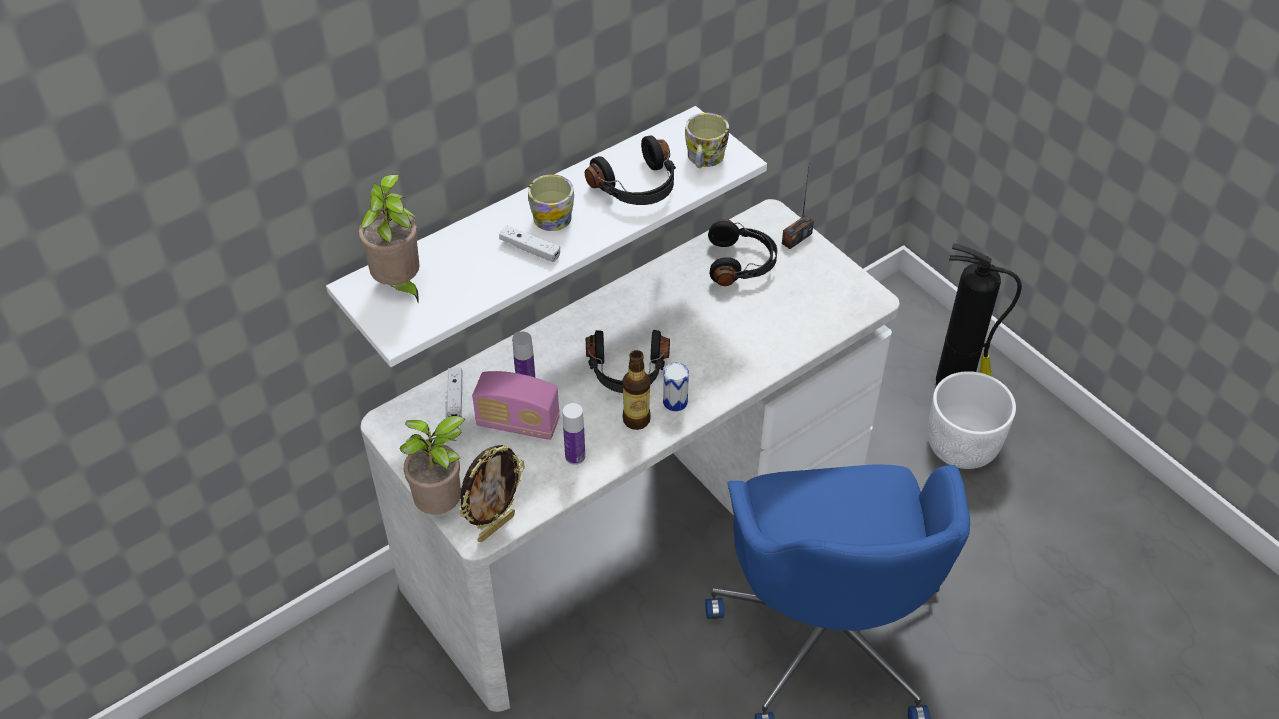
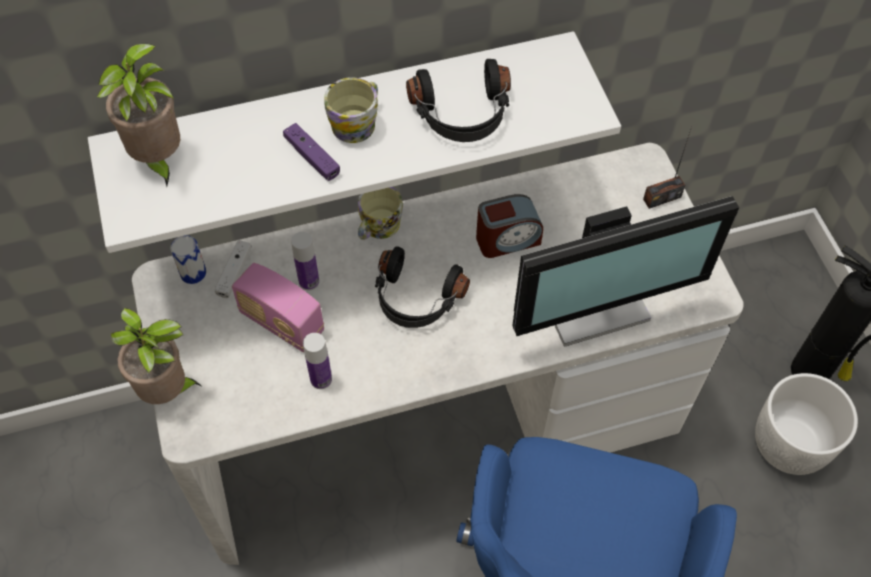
camera: 20 degrees right, 10 degrees up
picture frame [459,445,525,542] -> none
white game controller [499,225,560,262] -> purple game controller [283,123,340,181]
bottle [623,350,650,430] -> none
can [663,363,689,411] -> can moved to [170,235,206,284]
mug [685,113,729,168] -> mug moved to [358,187,403,240]
black headphones [708,219,777,286] -> none
none -> alarm clock [476,194,543,258]
none -> monitor [512,196,739,347]

